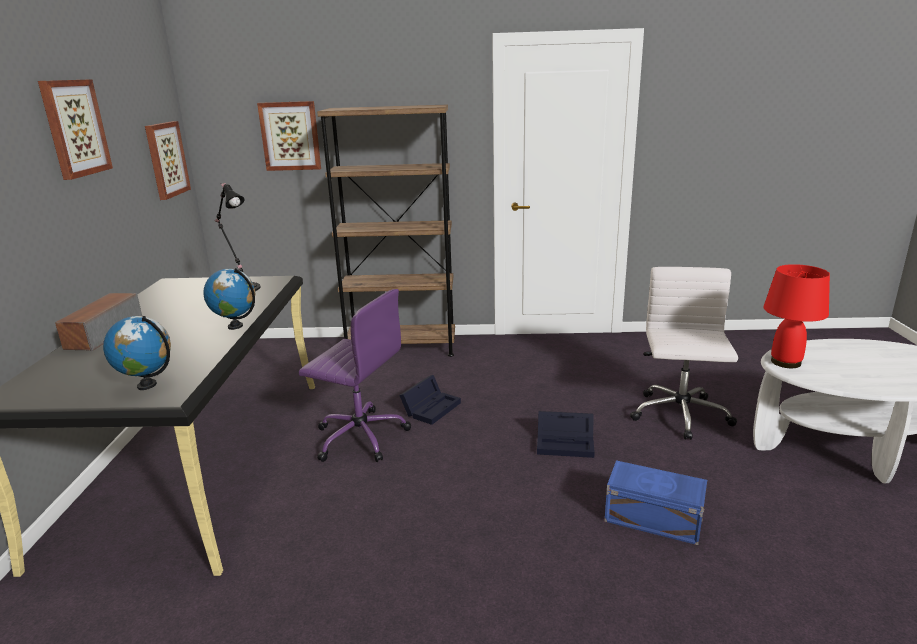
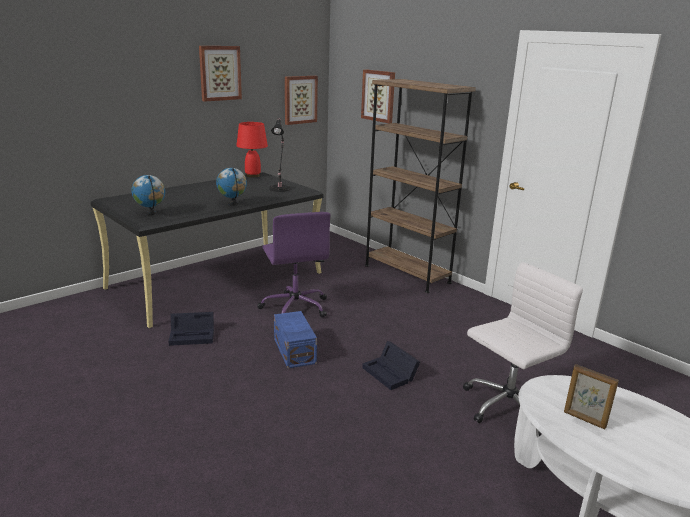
camera: 45 degrees right, 0 degrees up
speaker [55,293,142,351] -> none
black storage box [399,375,461,425] -> black storage box moved to [168,312,214,346]
blue storage box [605,460,707,545] -> blue storage box moved to [274,311,317,368]
red table lamp [764,264,830,368] -> red table lamp moved to [236,122,268,178]
none -> picture frame [564,364,619,429]

